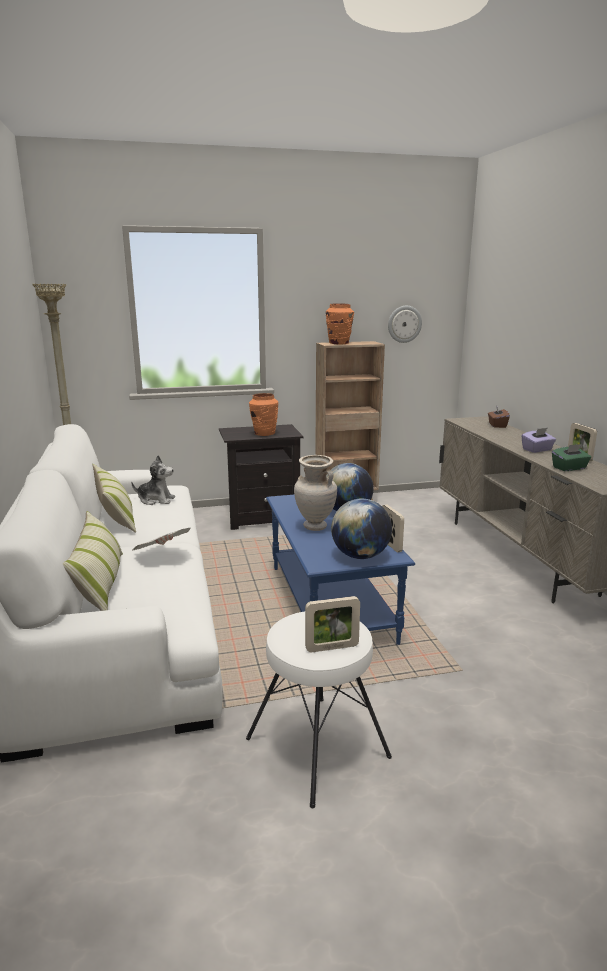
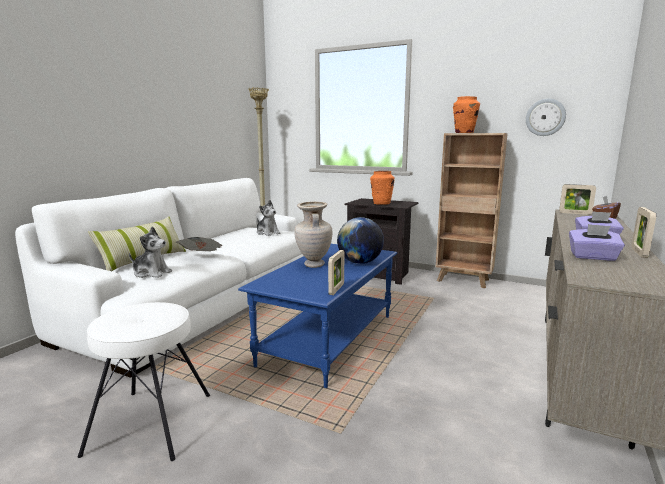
camera: 40 degrees right, 5 degrees down
pillow [92,464,136,533] -> none
picture frame [305,596,360,652] -> picture frame moved to [559,184,596,215]
globe [331,498,392,559] -> none
green tissue box [552,444,591,471] -> purple tissue box [569,224,625,261]
none -> plush toy [129,226,172,278]

